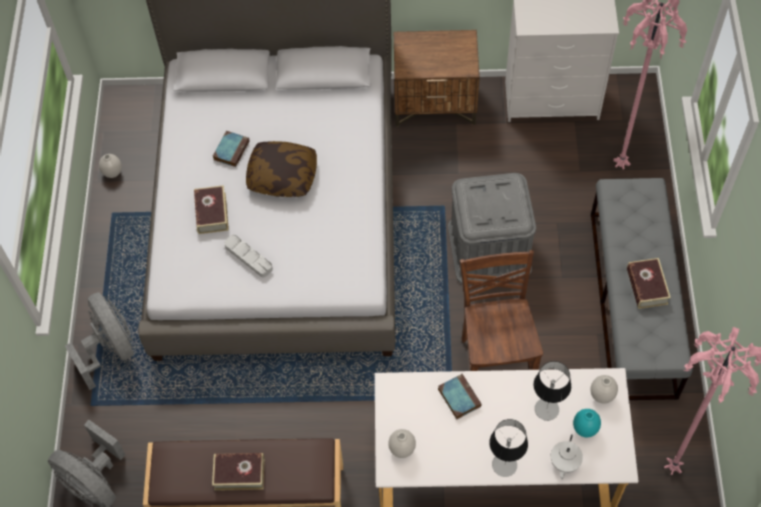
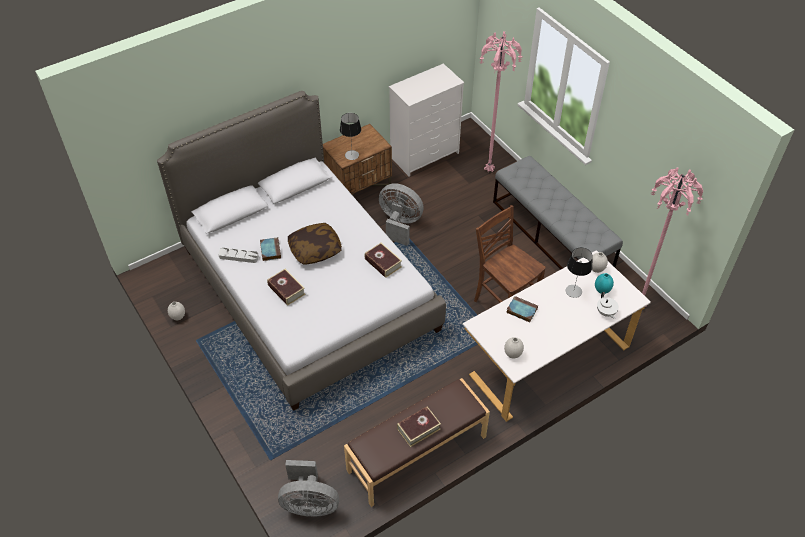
camera: 35 degrees left, 10 degrees down
grey fan [65,292,134,390] -> grey fan moved to [379,183,424,246]
grey tray [224,235,273,277] -> grey tray moved to [218,248,259,263]
grey storage box [448,173,536,284] -> none
table lamp [489,419,528,477] -> table lamp moved to [340,113,361,160]
book [627,258,671,309] -> book moved to [365,243,402,278]

